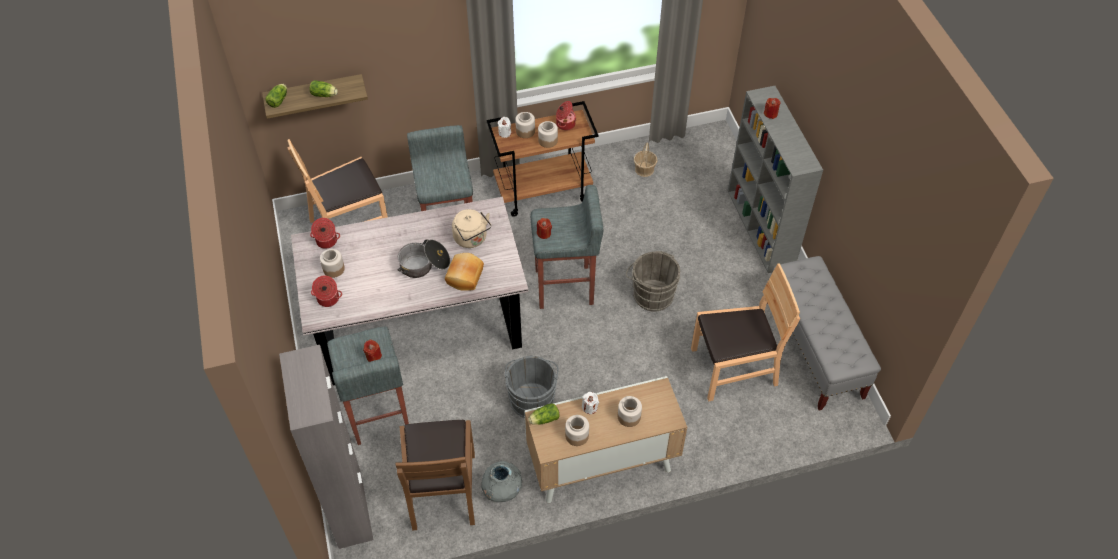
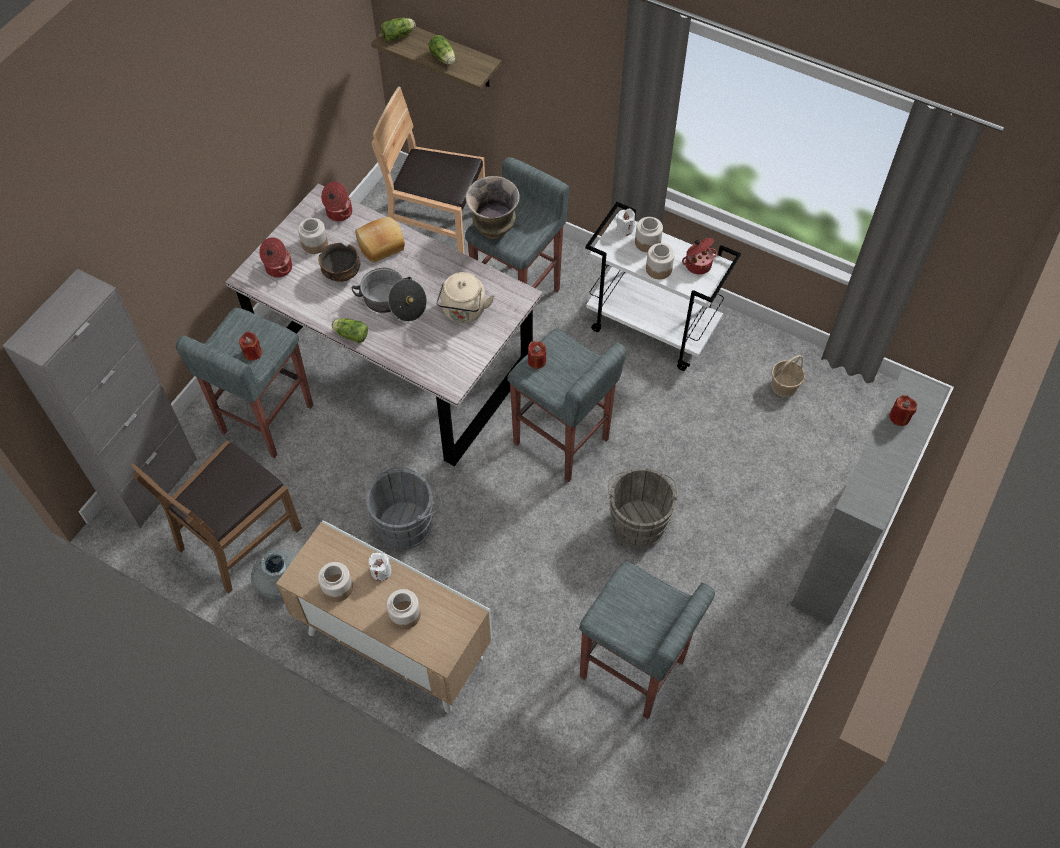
camera: 45 degrees right, 5 degrees up
bread [445,253,484,291] -> bread moved to [356,217,405,263]
brown cart [487,101,598,217] -> white cart [585,202,741,371]
lettuce [528,404,559,425] -> lettuce moved to [331,318,368,343]
brown chair [691,263,800,402] -> grey stool [579,561,715,719]
grey bench [767,256,881,411] -> none
none -> bowl [318,243,360,282]
none -> vase [466,176,520,239]

